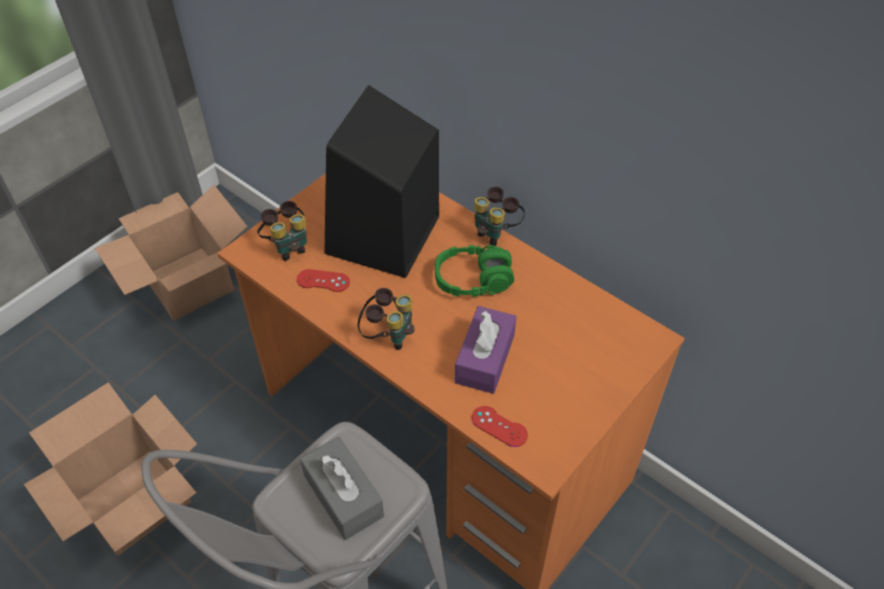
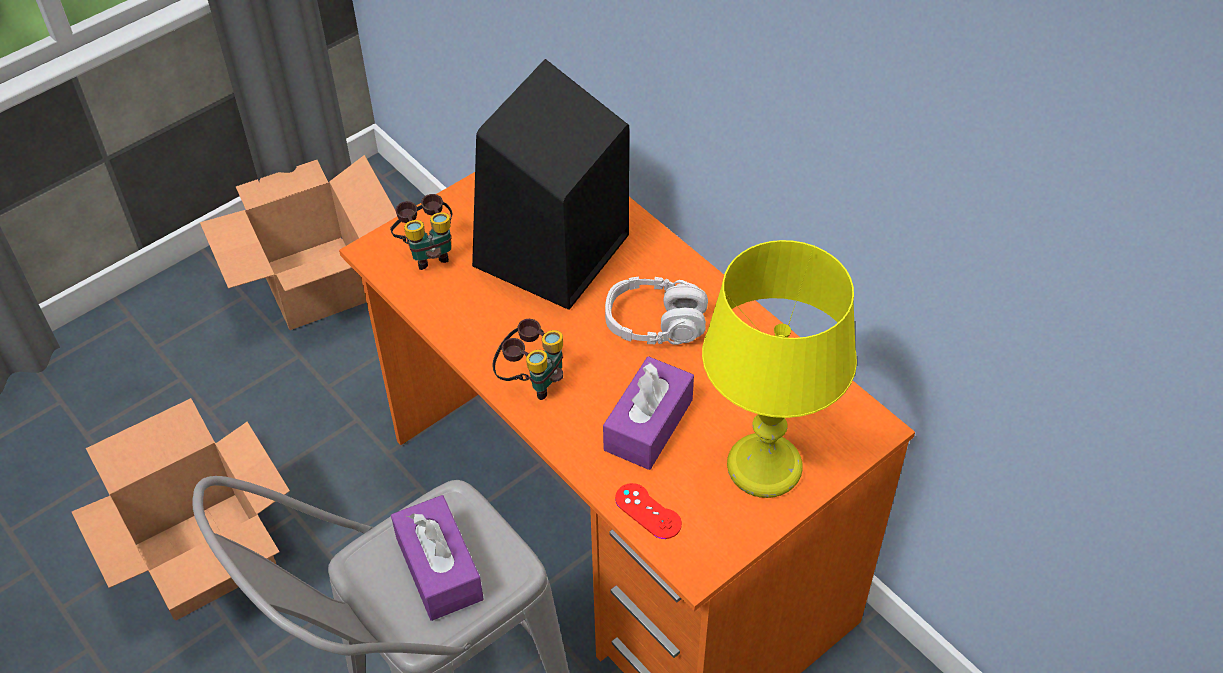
camera: 10 degrees right, 0 degrees up
red game controller [297,269,350,292] -> none
grey tissue box [300,437,384,540] -> purple tissue box [391,495,484,621]
green headphones [435,245,514,297] -> grey headphones [605,277,708,345]
binoculars [474,186,525,246] -> none
none -> yellow table lamp [702,240,857,498]

